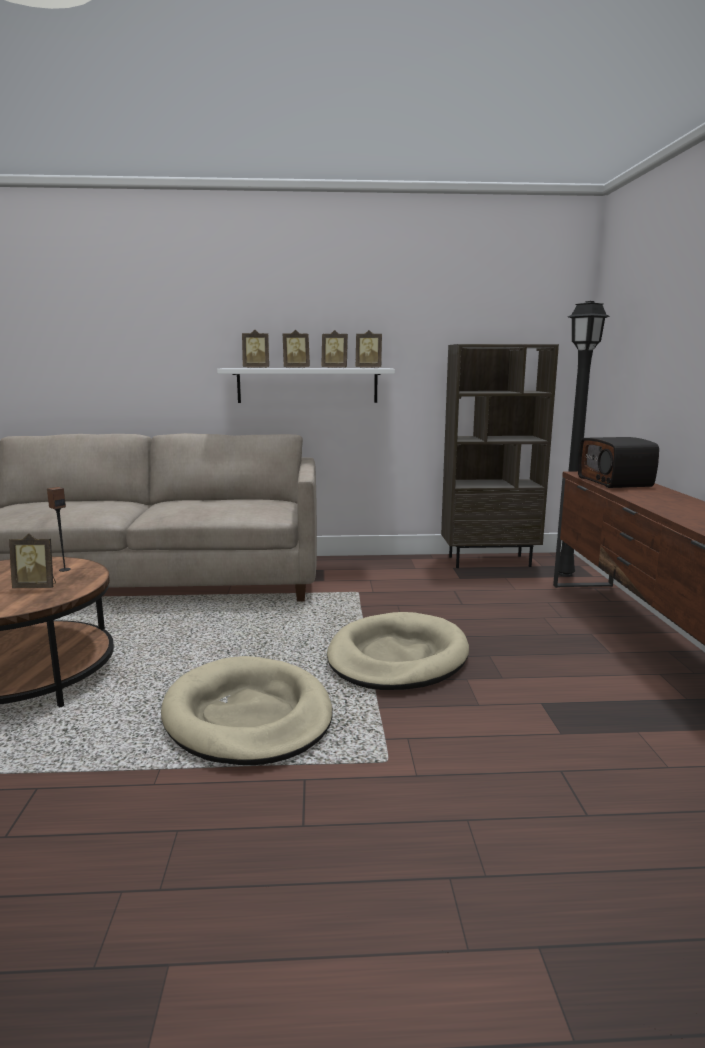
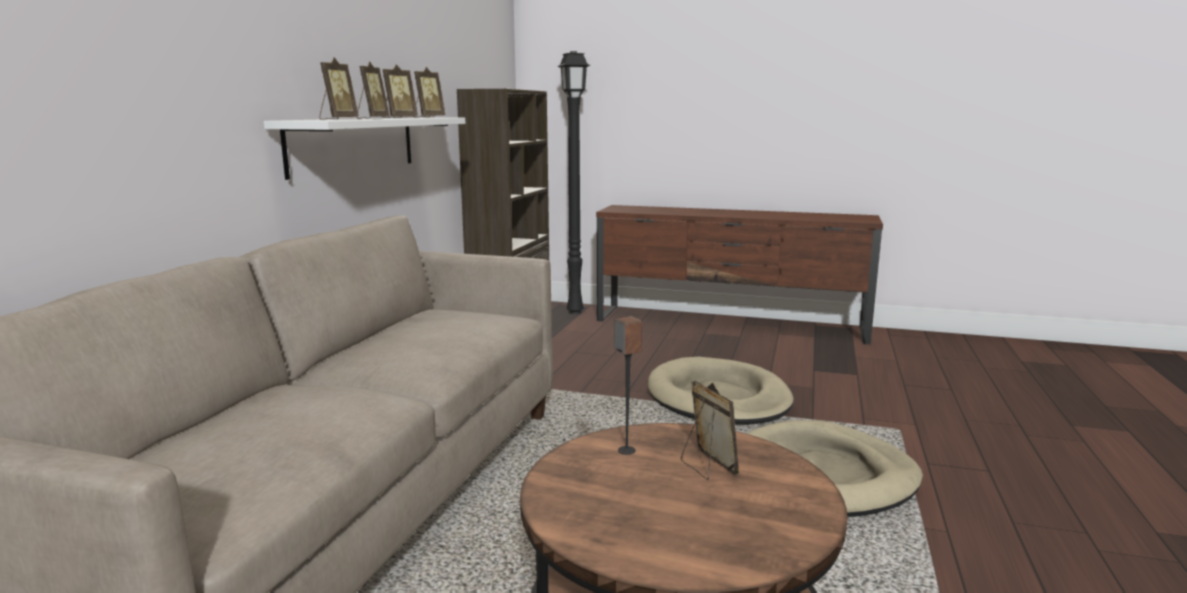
camera: 70 degrees left, 0 degrees up
picture frame [9,533,56,588] -> picture frame turned 45 degrees counterclockwise [681,381,739,480]
radio [578,437,659,488] -> none

